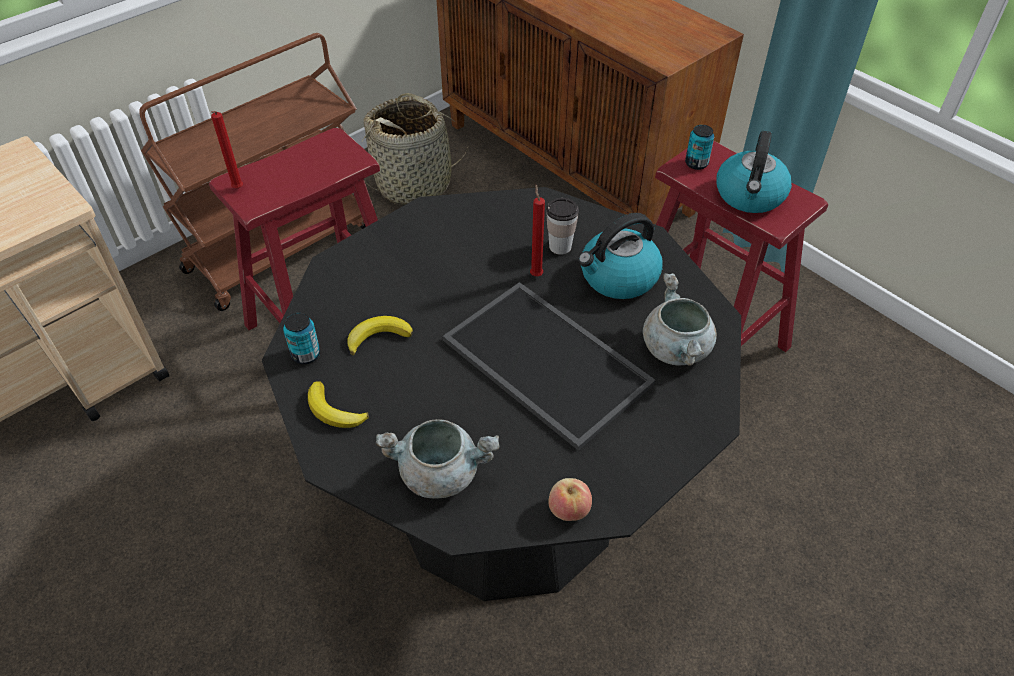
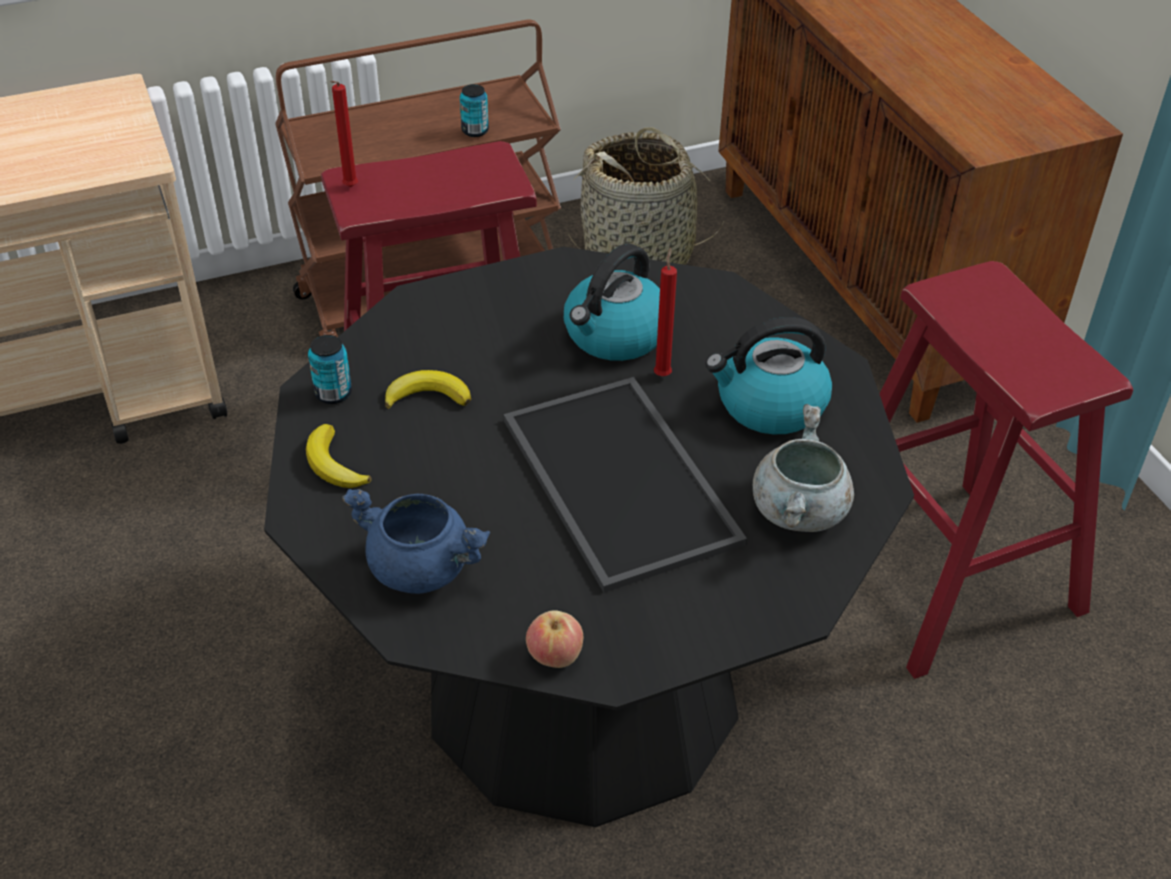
camera: 20 degrees right, 5 degrees down
grey cooking pot [376,419,499,499] -> blue cooking pot [342,489,490,594]
cup [546,198,579,255] -> none
can [685,125,714,170] -> can moved to [460,84,489,137]
kettle [716,131,792,213] -> kettle moved to [564,244,660,361]

